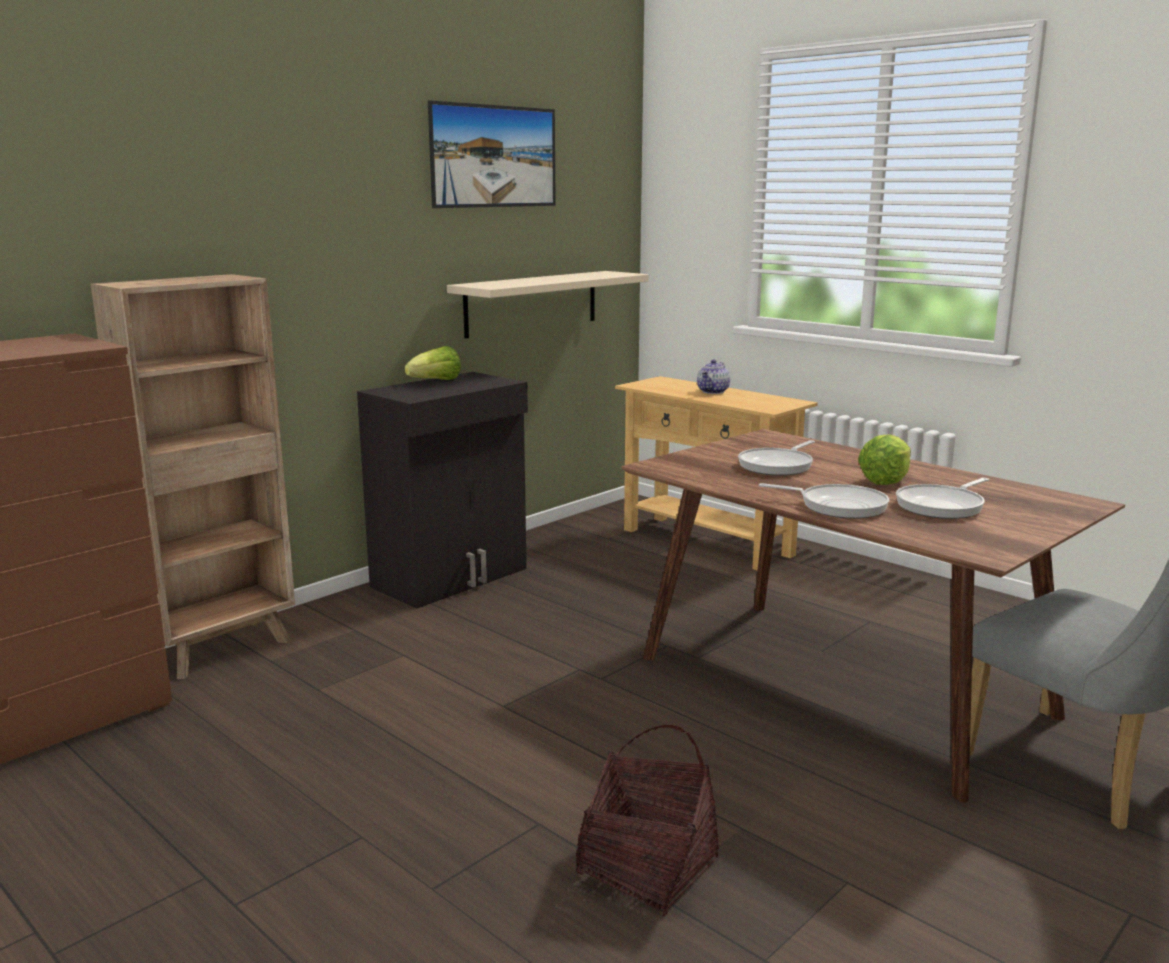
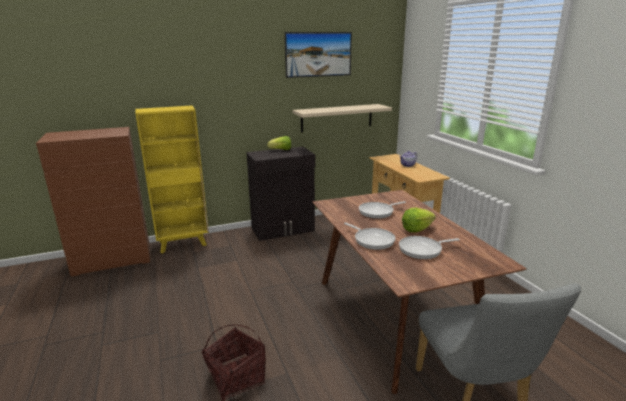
camera: 25 degrees right, 5 degrees up
brown bookcase [91,274,295,679] -> yellow bookcase [135,106,209,253]

